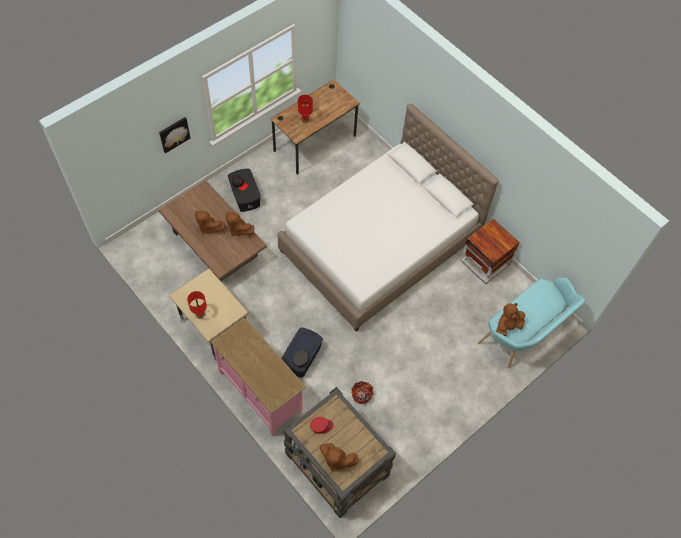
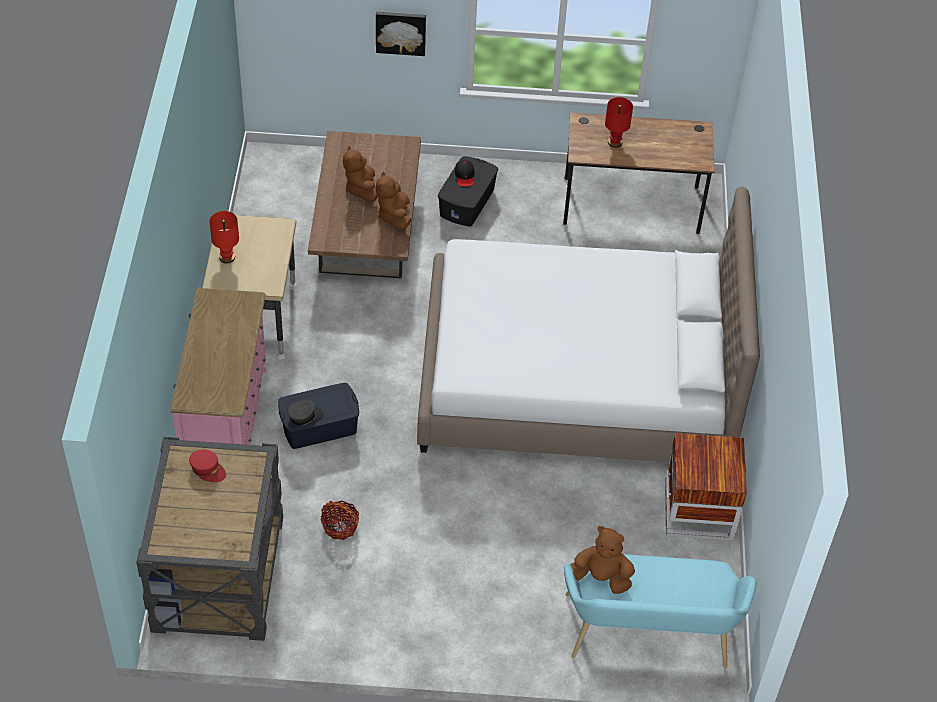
camera: 45 degrees right, 10 degrees down
brown plush toy [320,443,359,471] -> none

